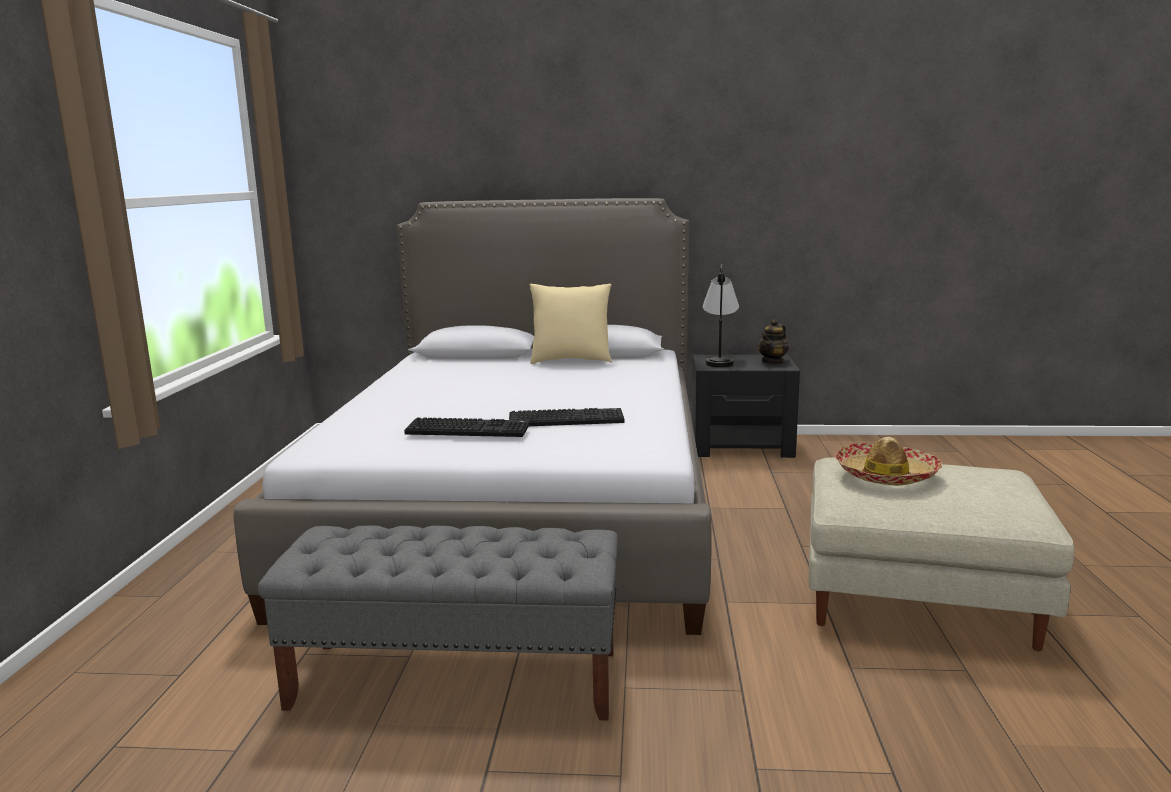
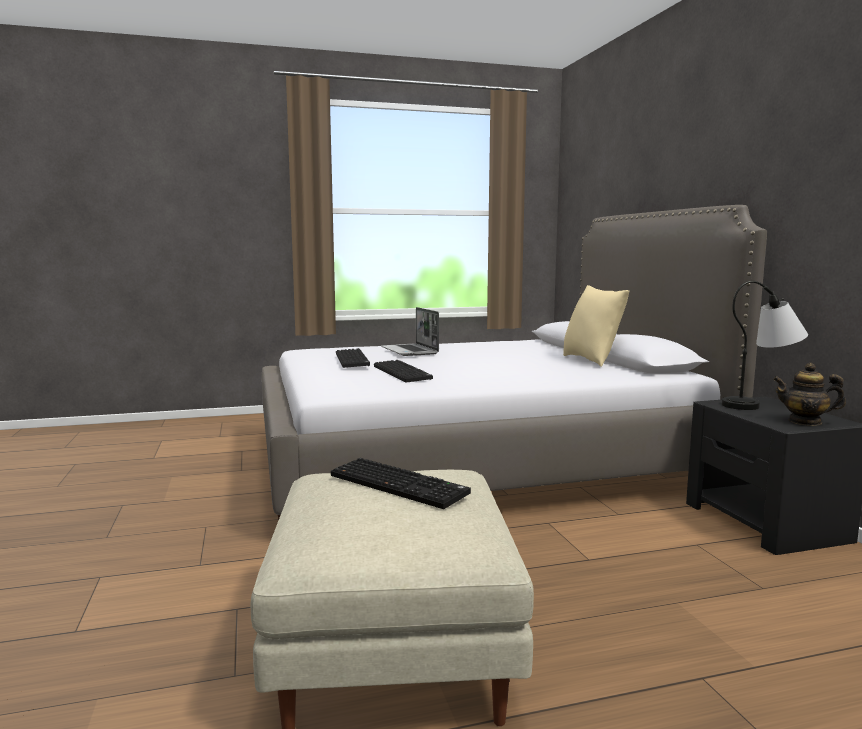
camera: 70 degrees right, 5 degrees down
grey bench [258,525,618,721] -> none
hat [835,437,942,486] -> keyboard [331,458,471,509]
none -> laptop [381,307,439,356]

